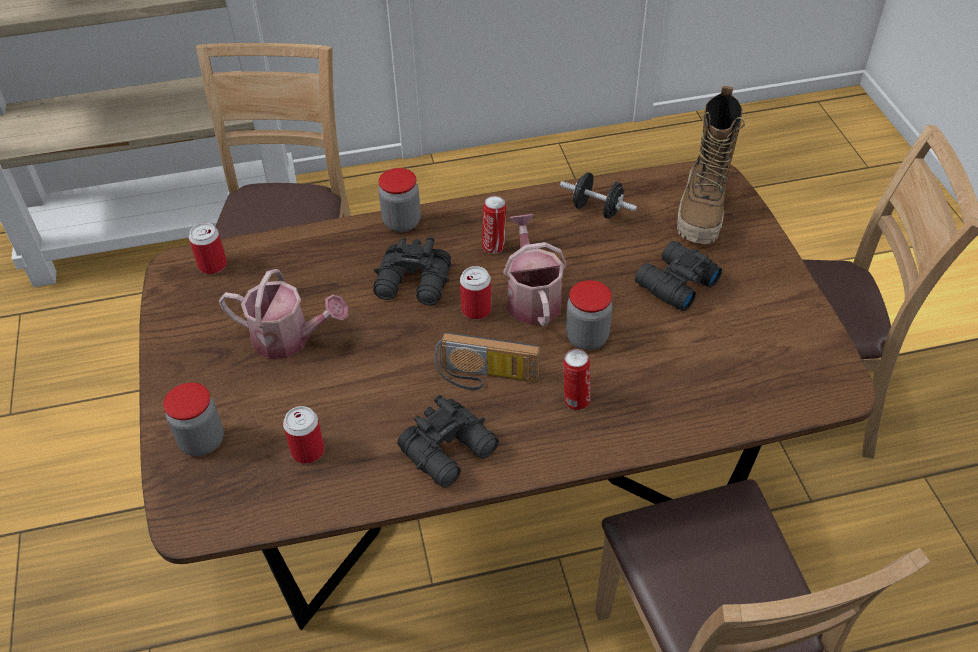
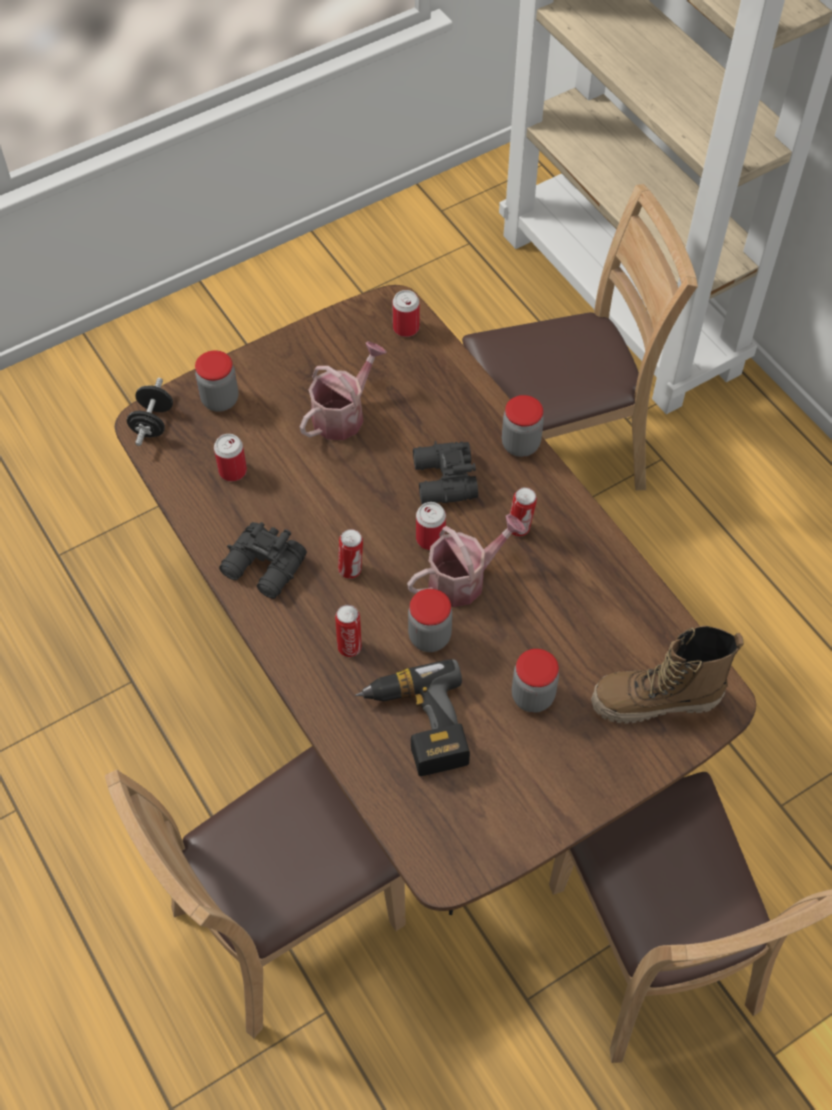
camera: 70 degrees right, 10 degrees up
watering can [219,269,348,359] -> watering can turned 135 degrees counterclockwise [300,341,387,440]
radio [434,332,540,390] -> can [338,529,363,579]
black dumbbell [560,172,637,219] -> black dumbbell moved to [127,378,173,446]
black binoculars [635,241,722,311] -> jar [512,649,559,713]
none -> power drill [355,659,470,776]

